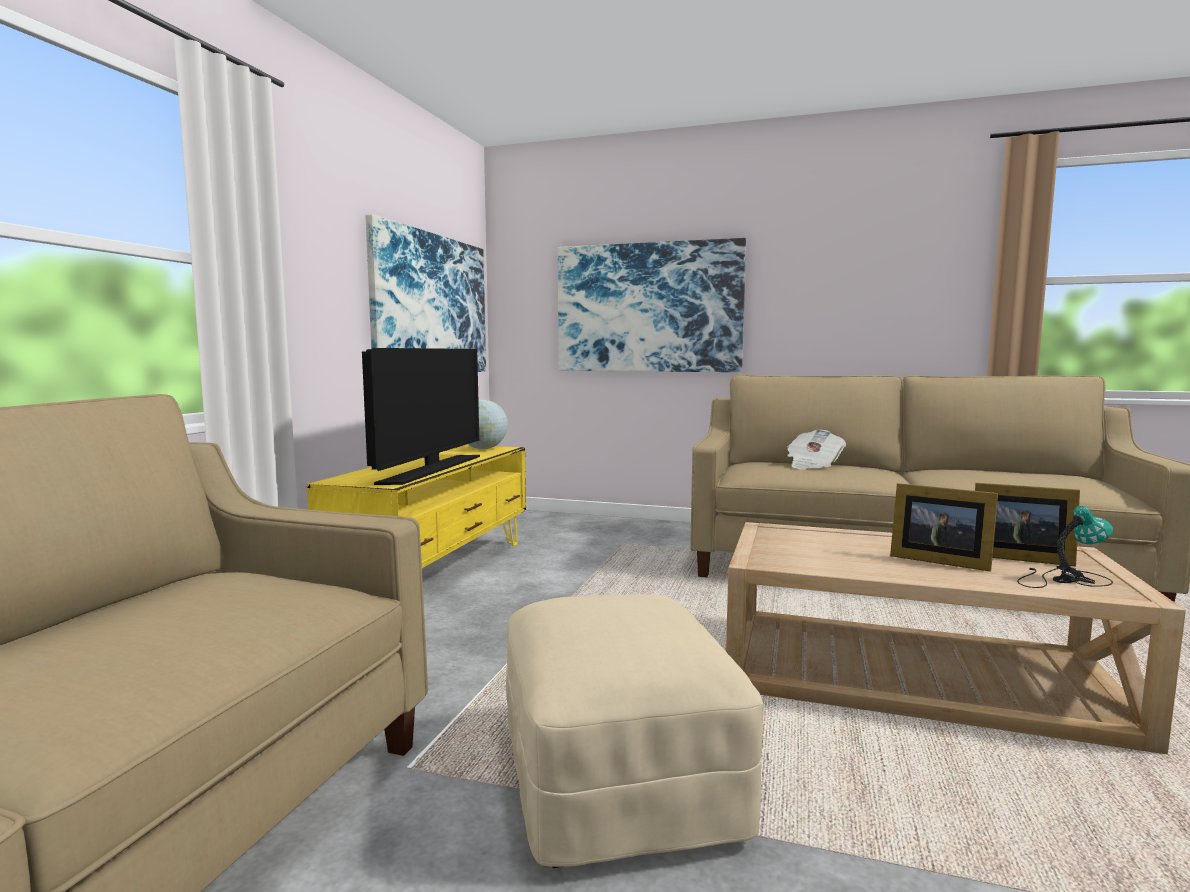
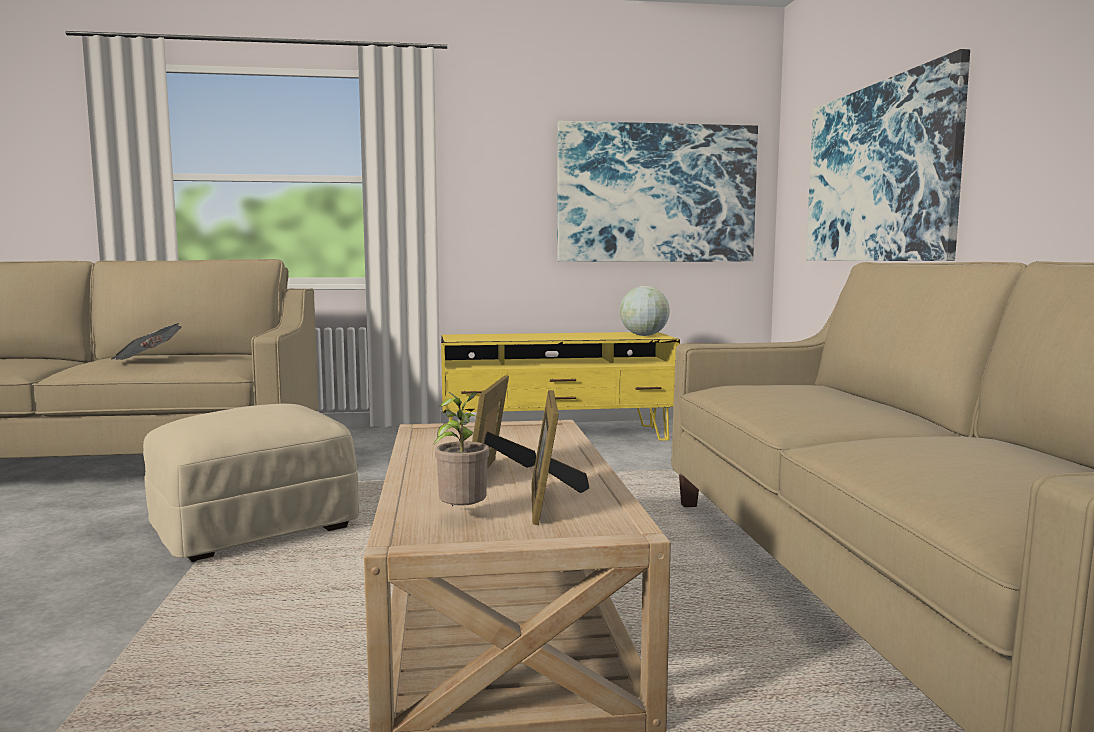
camera: 65 degrees right, 0 degrees up
television [362,348,480,485] -> none
newspaper [787,430,846,469] -> newspaper moved to [111,323,182,360]
table lamp [1017,506,1113,588] -> potted plant [433,391,489,506]

